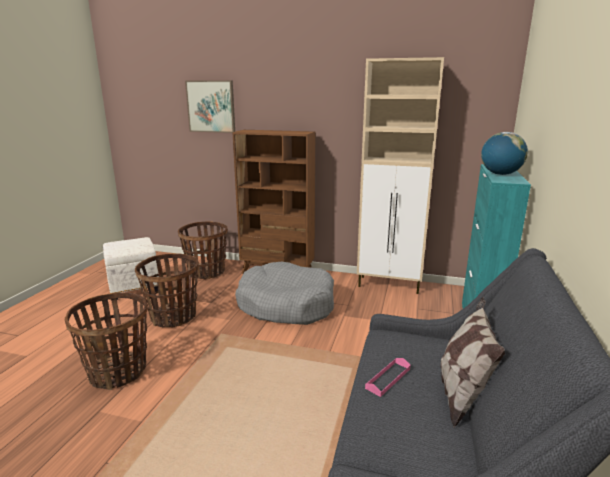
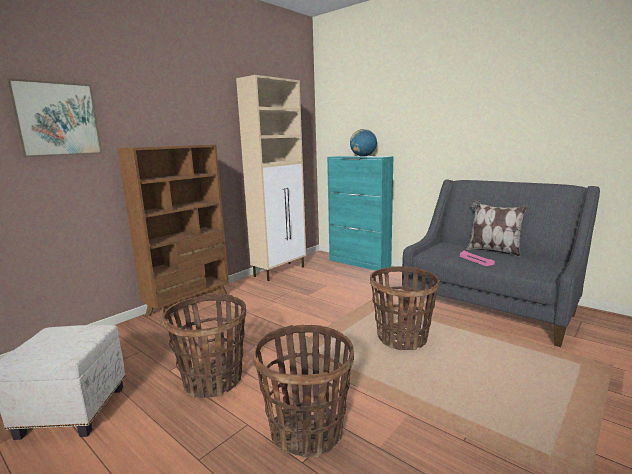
camera: 65 degrees left, 5 degrees down
basket [178,221,228,279] -> basket moved to [370,266,440,350]
grey dog bed [235,262,334,325] -> none

